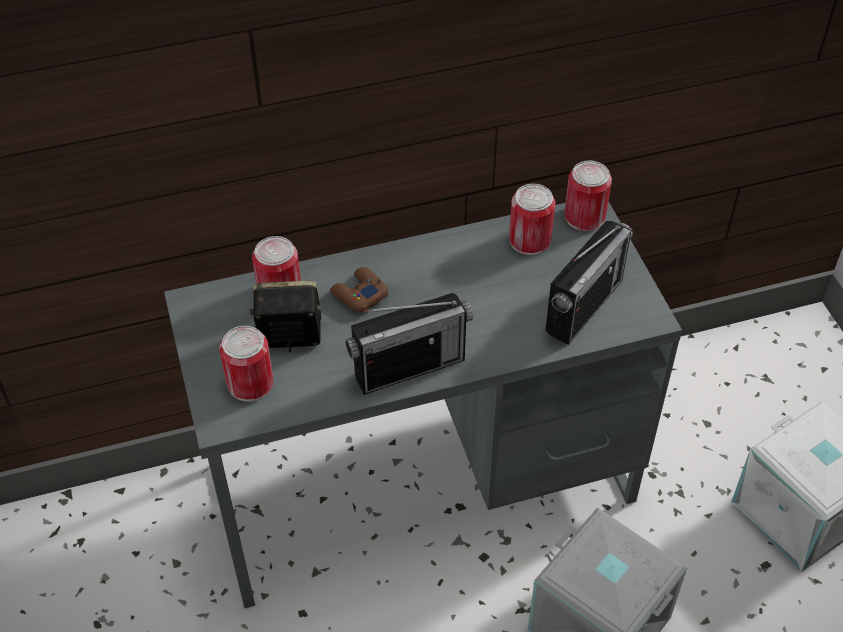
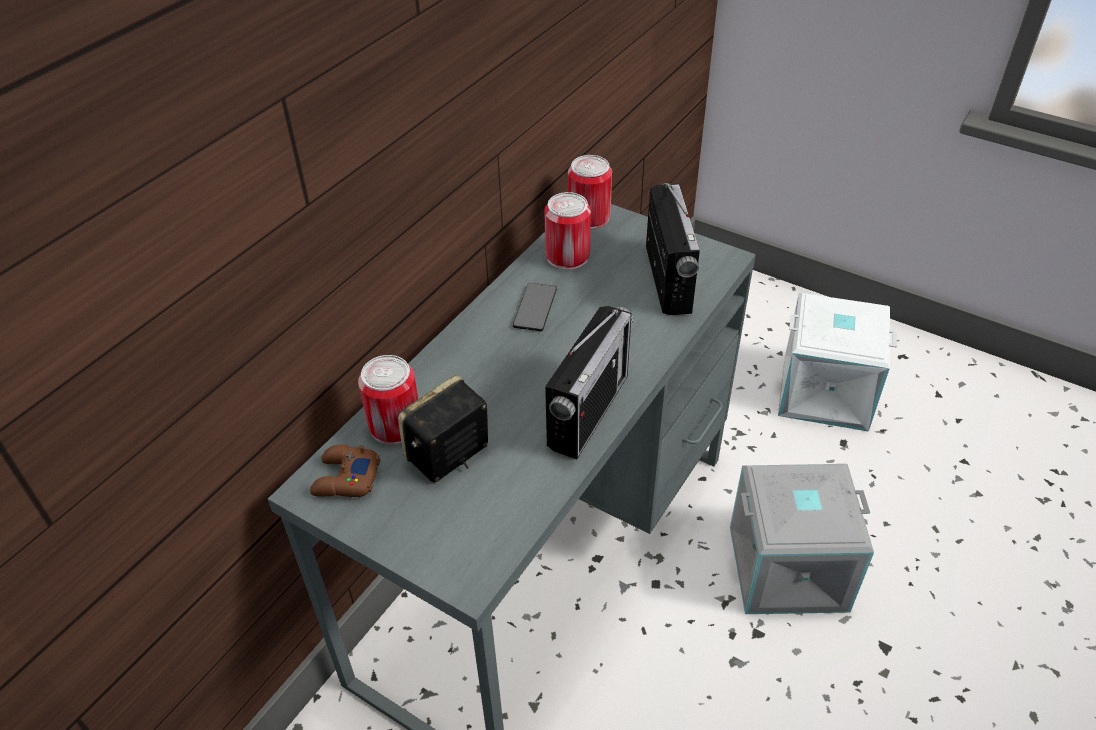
camera: 40 degrees left, 5 degrees down
can [220,326,273,402] -> none
brown game controller [330,267,388,312] -> brown game controller moved to [310,445,380,497]
none -> phone [513,283,557,331]

